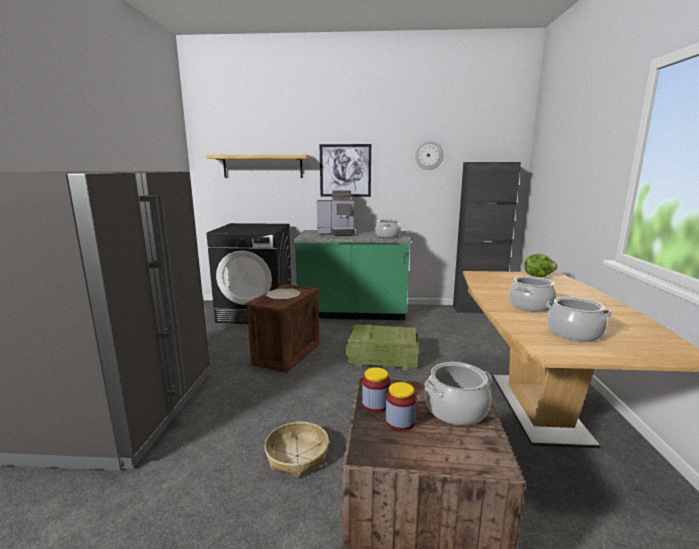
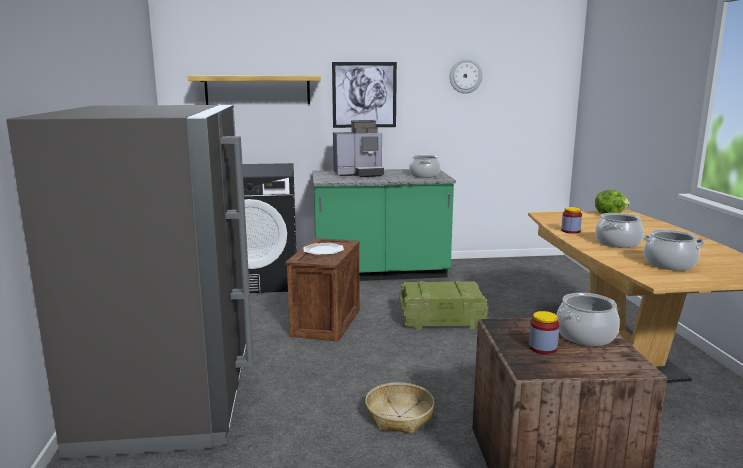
camera: 10 degrees left, 0 degrees up
jar [362,367,390,412] -> jar moved to [561,207,582,234]
black cabinet [453,162,521,313] -> none

